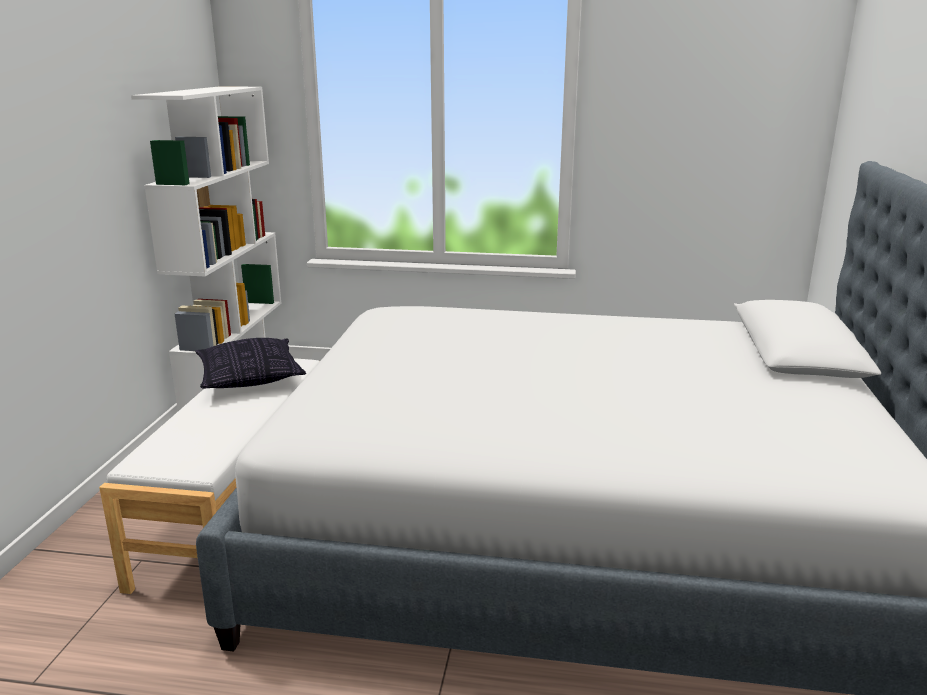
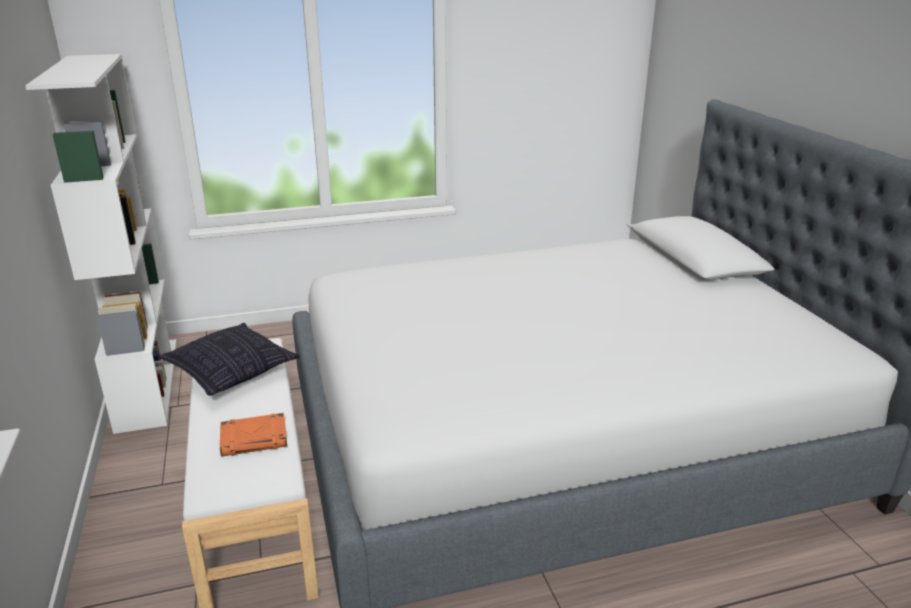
camera: 25 degrees left, 5 degrees up
none -> orange book [220,413,287,457]

